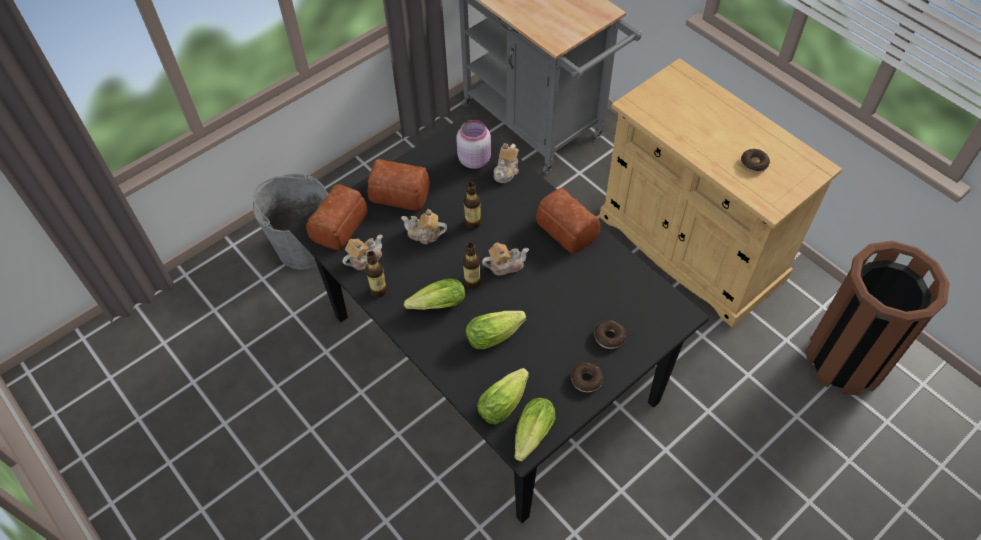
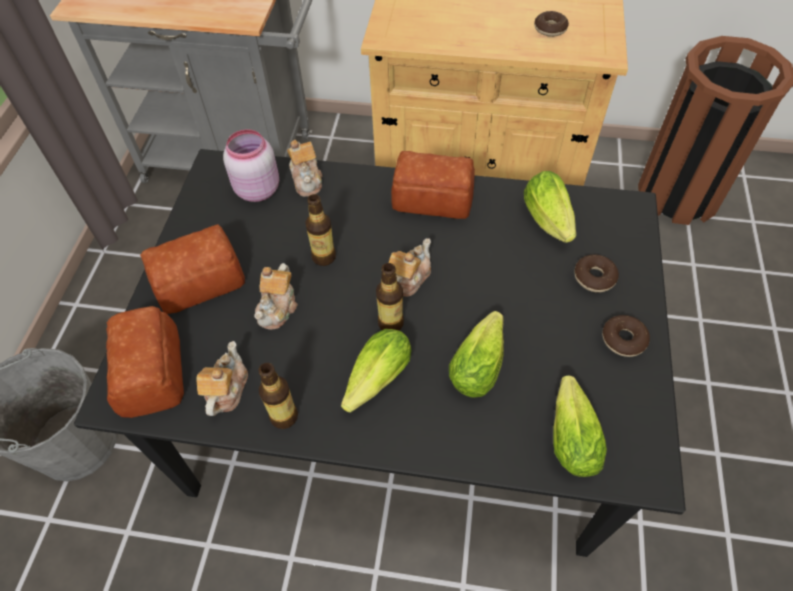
camera: 40 degrees left, 0 degrees up
teapot [401,209,447,244] -> teapot turned 45 degrees counterclockwise [254,263,298,330]
lettuce [514,398,556,461] -> lettuce moved to [524,171,576,243]

